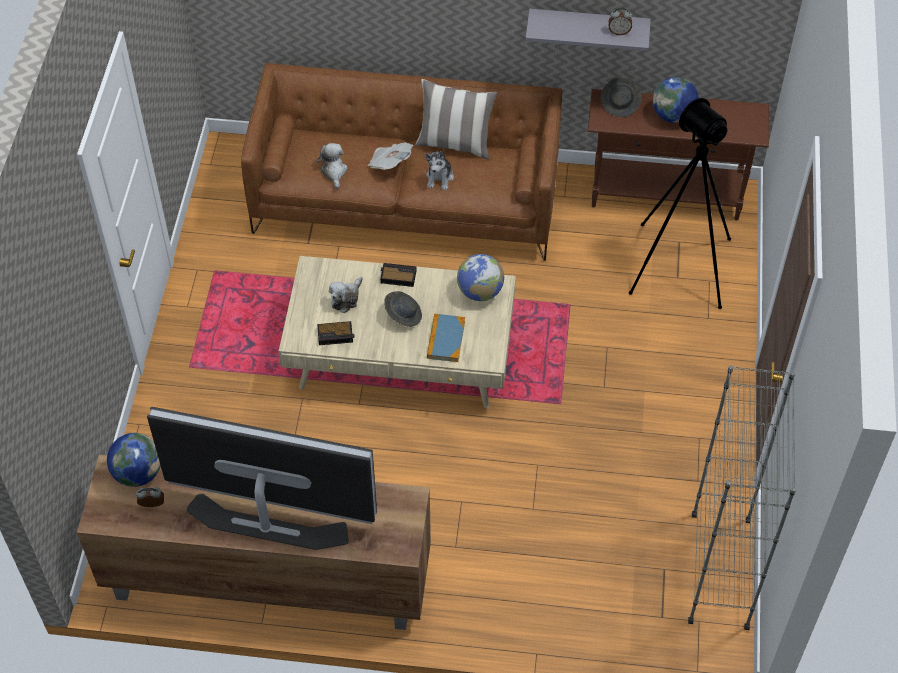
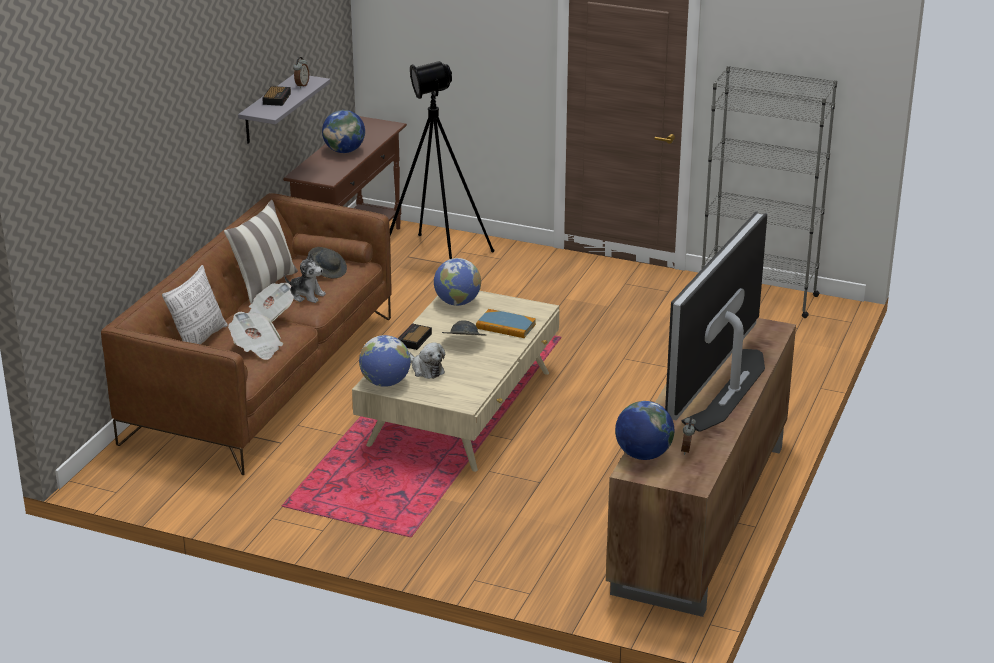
camera: 75 degrees left, 25 degrees down
plush toy [317,143,348,189] -> newspaper [228,312,283,360]
alarm clock [317,321,355,345] -> alarm clock moved to [262,86,291,106]
grey hat [601,77,642,117] -> grey hat moved to [308,247,347,278]
none -> pillow [162,265,228,345]
none -> globe [359,335,411,387]

